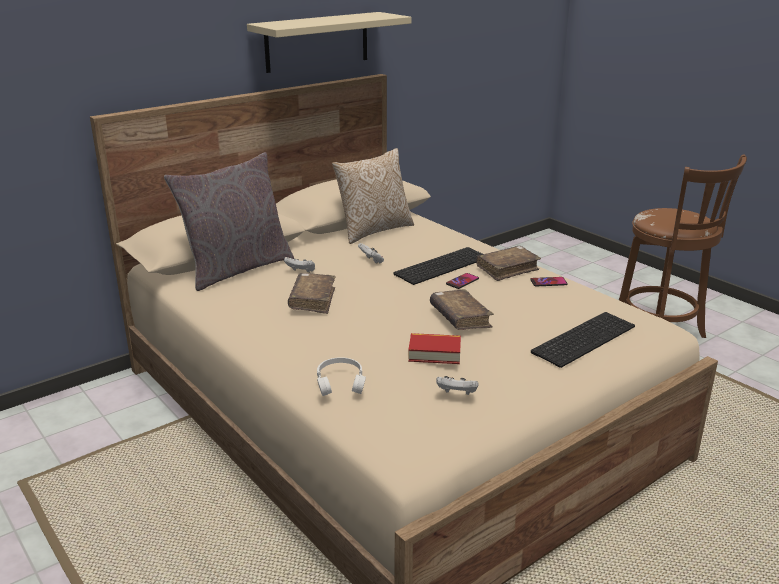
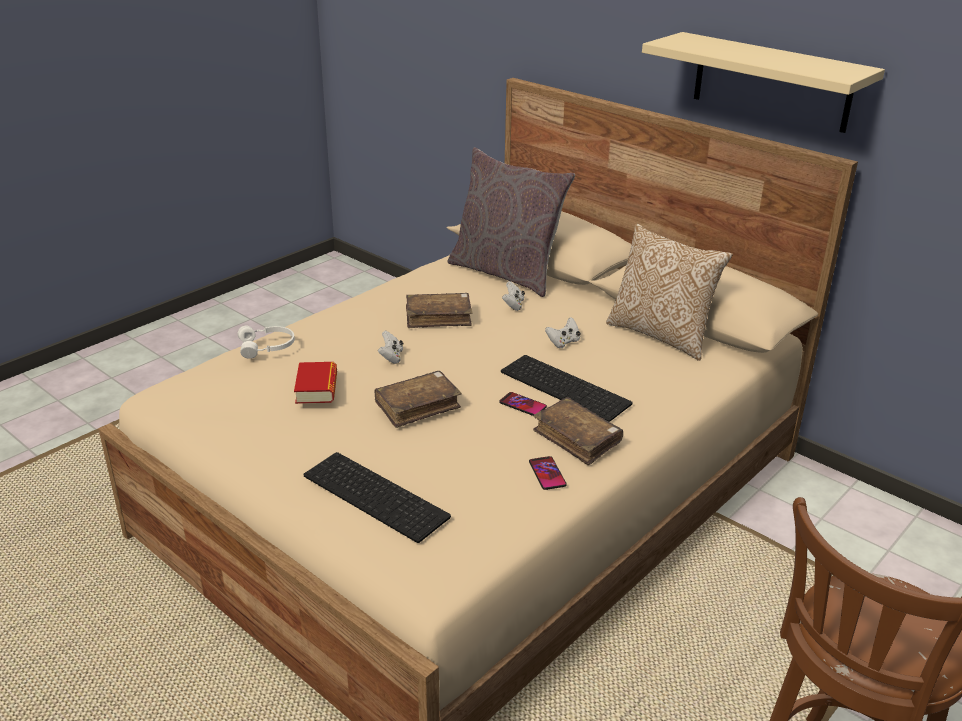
camera: 80 degrees right, 5 degrees up
white game controller [436,376,479,395] -> white game controller moved to [378,331,403,364]

